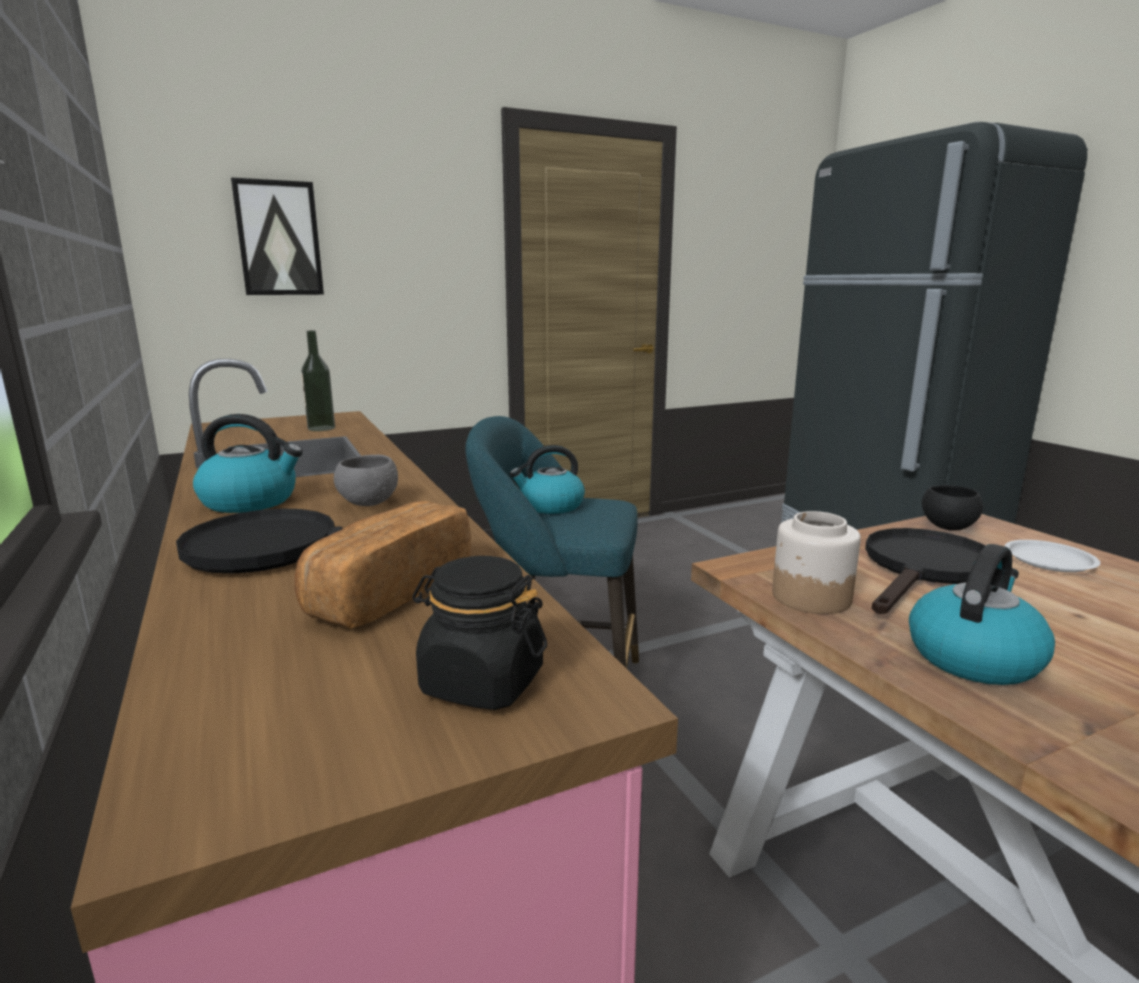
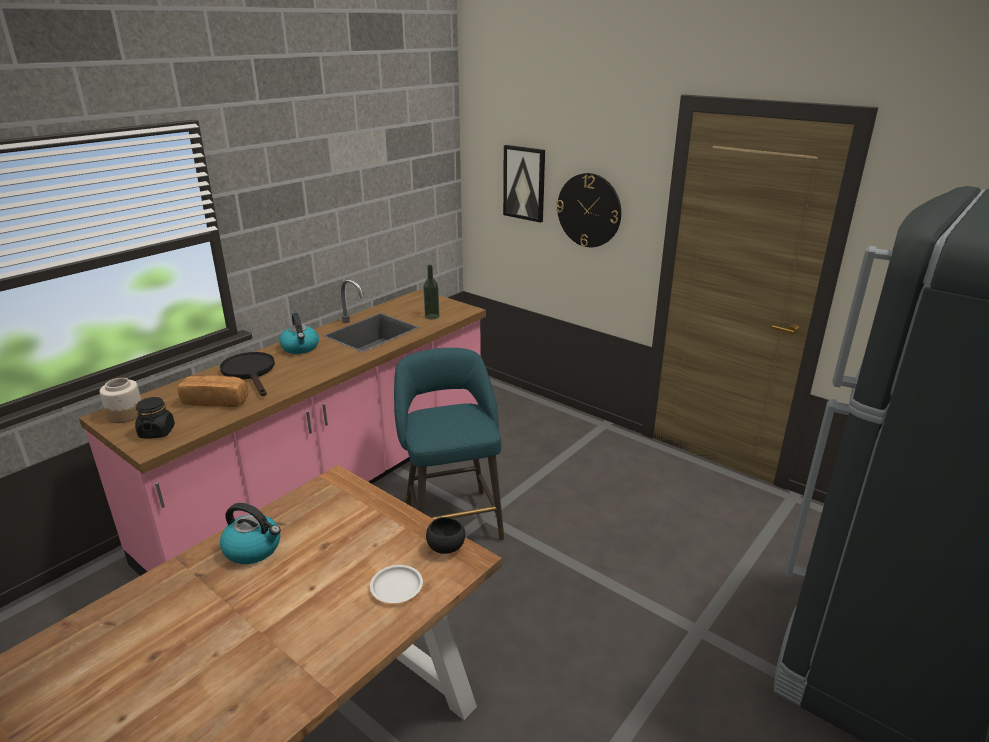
camera: 65 degrees right, 10 degrees up
grey bowl [334,455,398,506] -> none
kettle [510,445,585,514] -> none
jar [772,511,861,614] -> jar moved to [100,378,141,423]
black frying pan [865,528,985,614] -> none
none -> wall clock [556,173,621,247]

